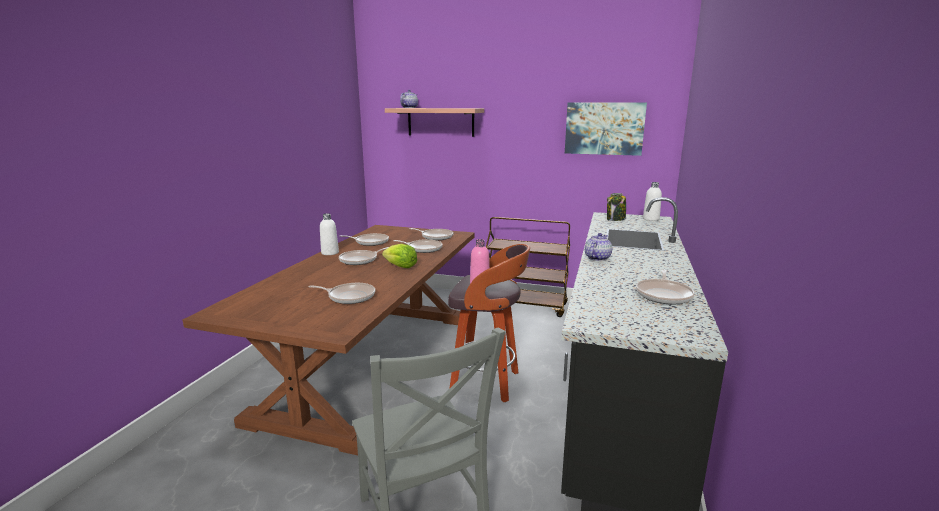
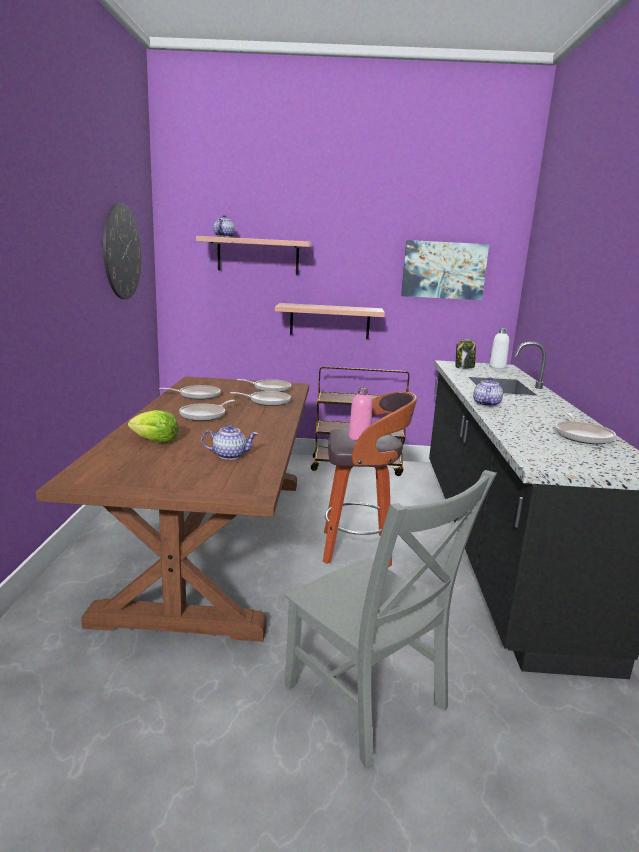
camera: 15 degrees left, 0 degrees up
frying pan [309,283,375,304] -> teapot [201,424,258,460]
white bottle [320,213,339,255] -> none
lettuce [382,244,417,268] -> lettuce moved to [128,410,179,443]
none -> wall clock [103,203,141,299]
none -> shelf [275,303,385,339]

